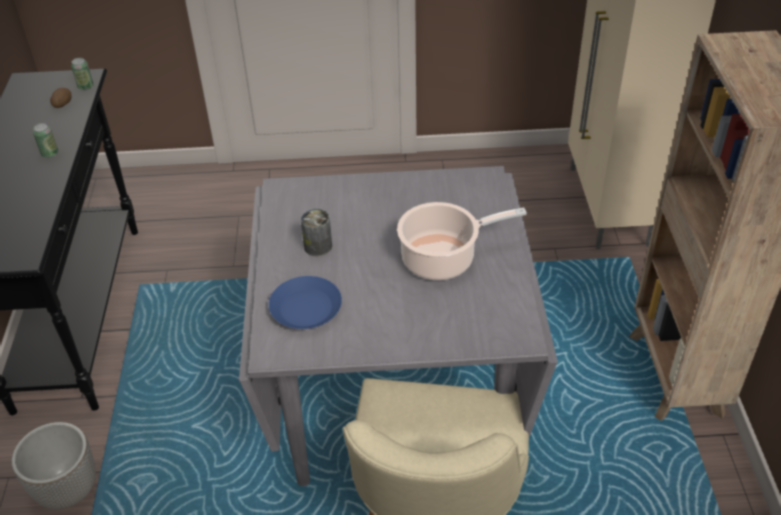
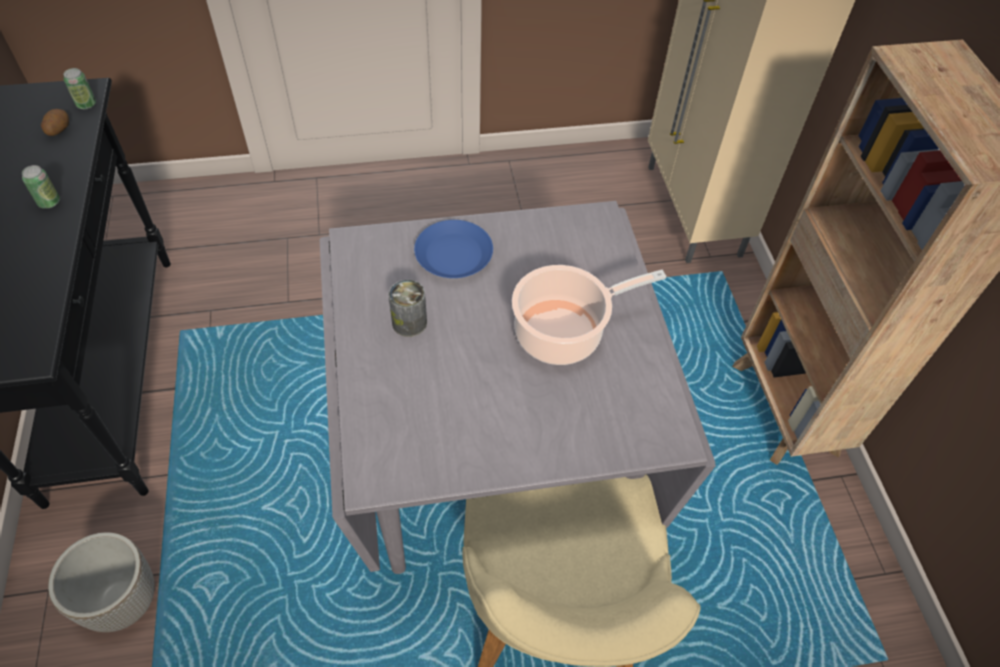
camera: 10 degrees left, 10 degrees up
blue plate [269,276,342,329] -> blue plate moved to [414,220,493,278]

